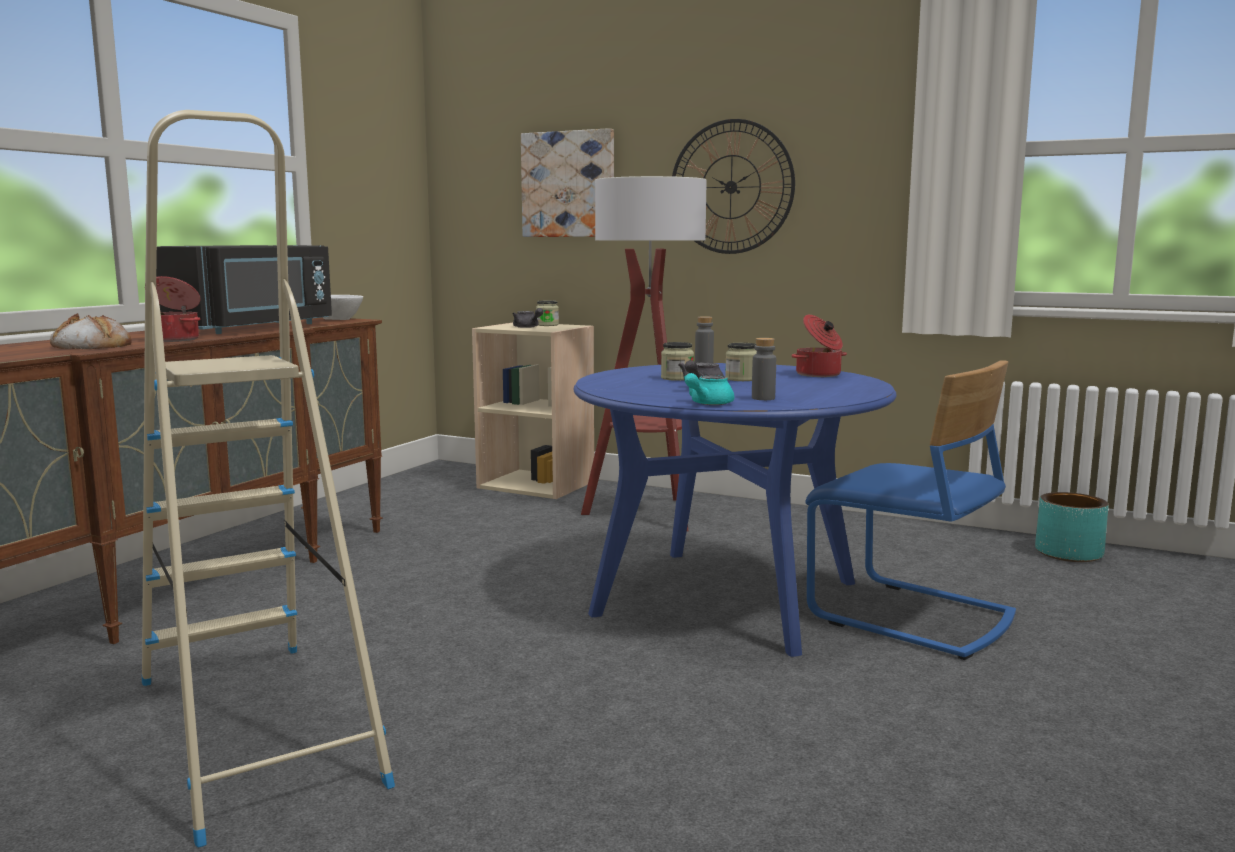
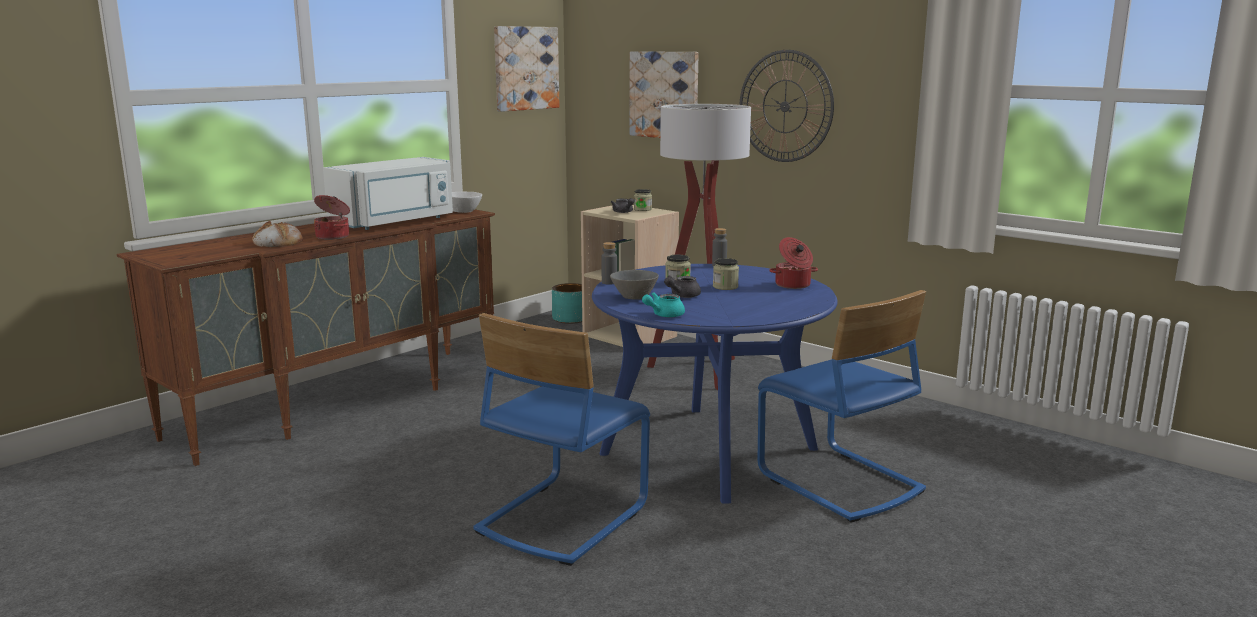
camera: 15 degrees right, 5 degrees up
beige step ladder [142,110,395,847] -> none
black microwave [156,245,332,334] -> white microwave [323,157,453,230]
grey bottle [752,338,776,400] -> grey bottle moved to [601,242,617,284]
turquoise planter [1035,492,1109,562] -> turquoise planter moved to [552,283,582,324]
none -> blue chair [473,313,650,566]
none -> picture [494,26,559,112]
none -> grey bowl [610,270,659,300]

